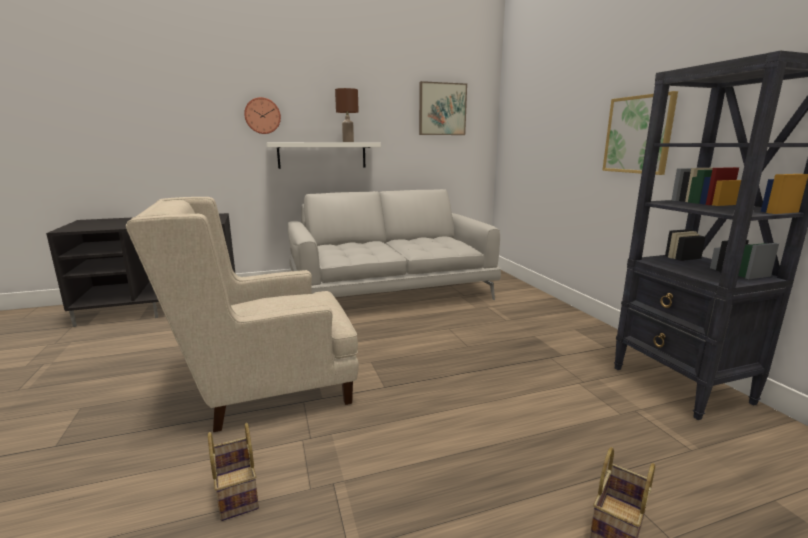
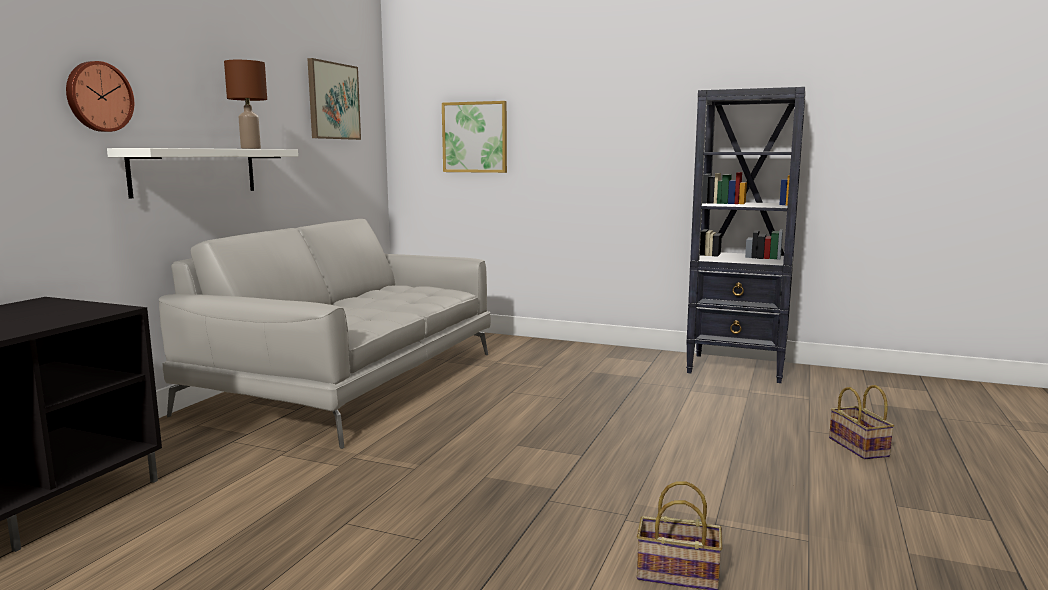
camera: 50 degrees left, 5 degrees down
beige armchair [126,197,359,432] -> none
picture [602,91,678,175] -> picture moved to [442,101,507,173]

